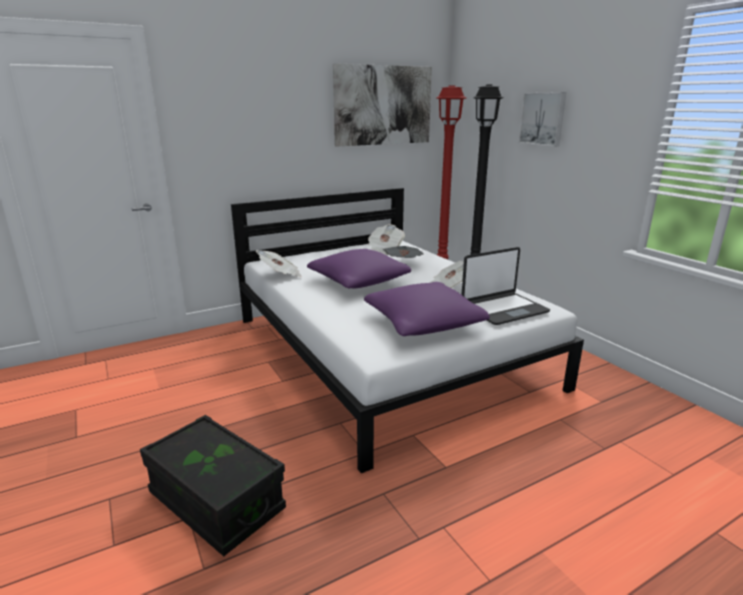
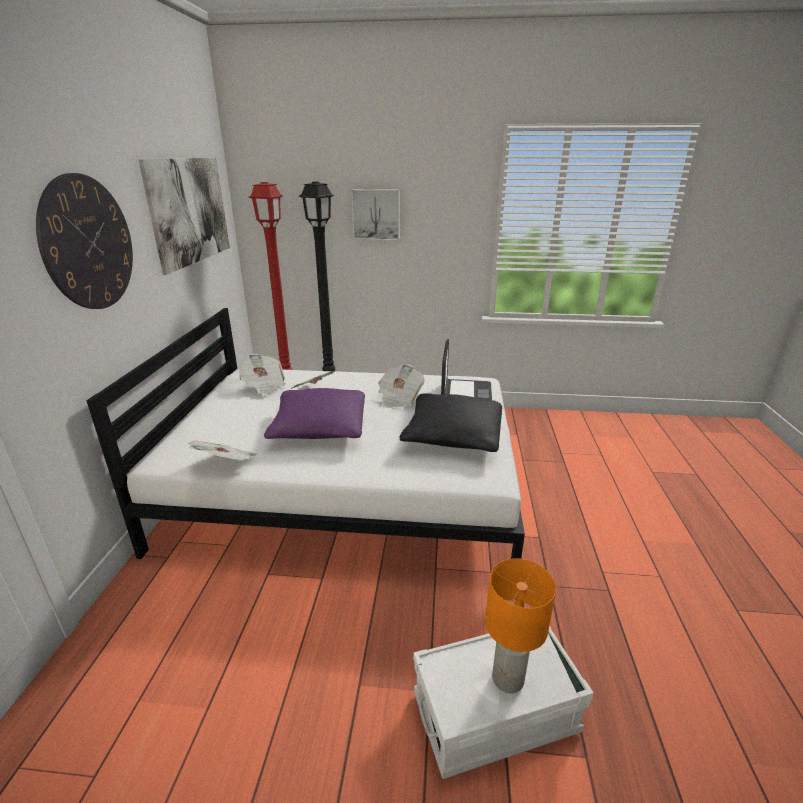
camera: 55 degrees left, 5 degrees up
black storage box [140,415,286,556] -> white storage box [413,626,594,779]
purple pillow [364,282,490,336] -> black pillow [399,393,502,452]
none -> wall clock [36,173,133,309]
none -> orange table lamp [485,558,556,693]

